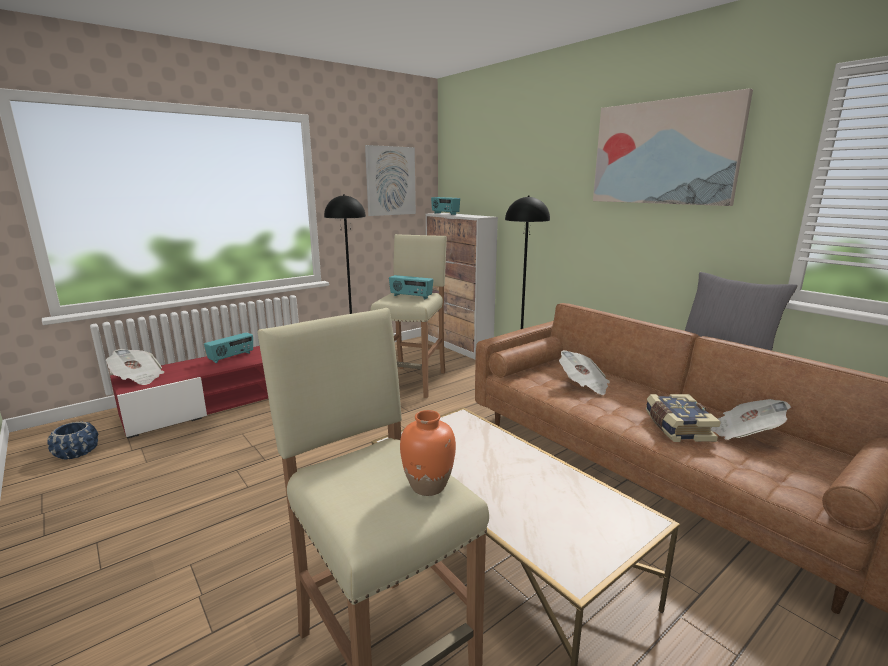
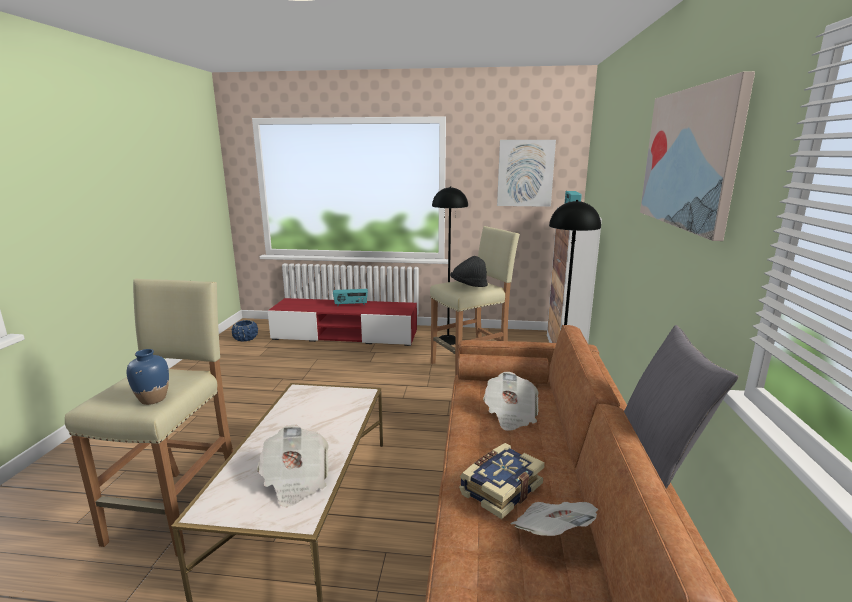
camera: 45 degrees right, 0 degrees up
newspaper [106,349,164,385] -> newspaper moved to [257,425,328,507]
radio [389,275,433,299] -> black hat [451,256,488,287]
orange vase [400,410,456,496] -> blue vase [126,349,169,405]

